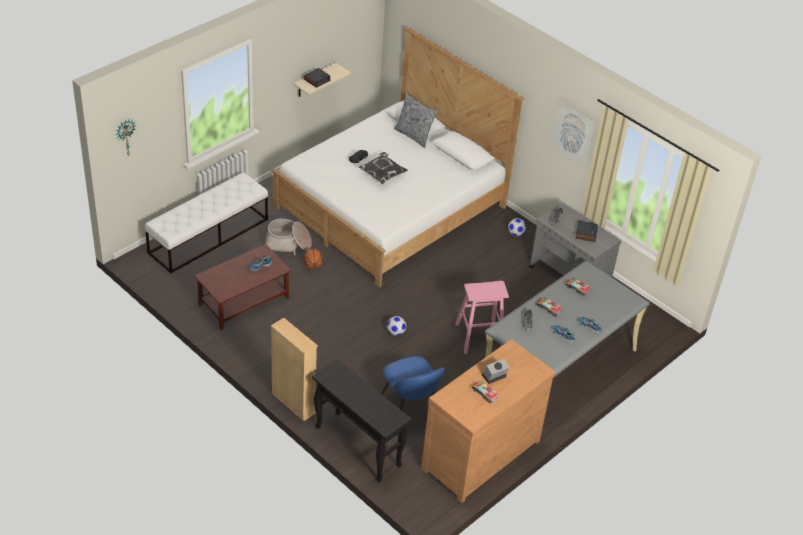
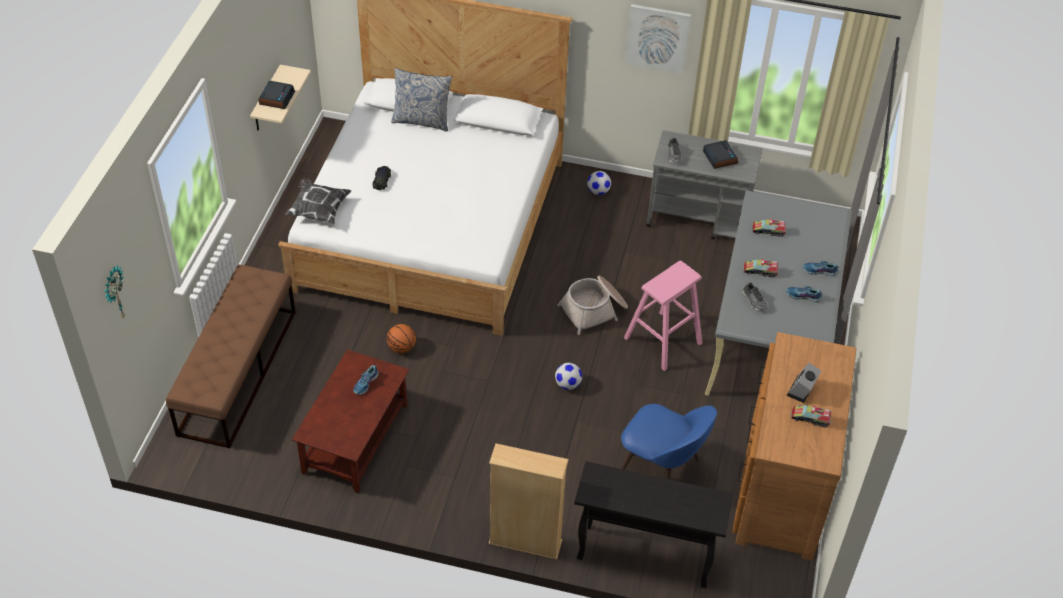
camera: 30 degrees left, 5 degrees up
white bench [145,172,268,273] -> brown bench [166,265,296,448]
basket [265,218,312,255] -> basket moved to [557,276,628,335]
pillow [358,152,408,185] -> pillow moved to [285,179,352,224]

